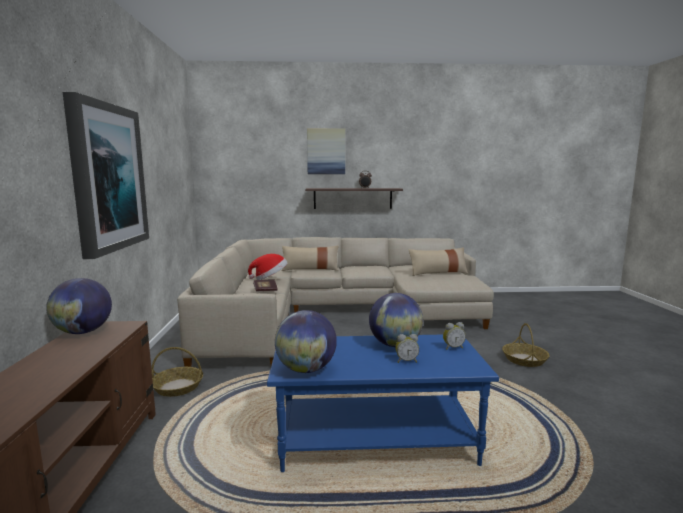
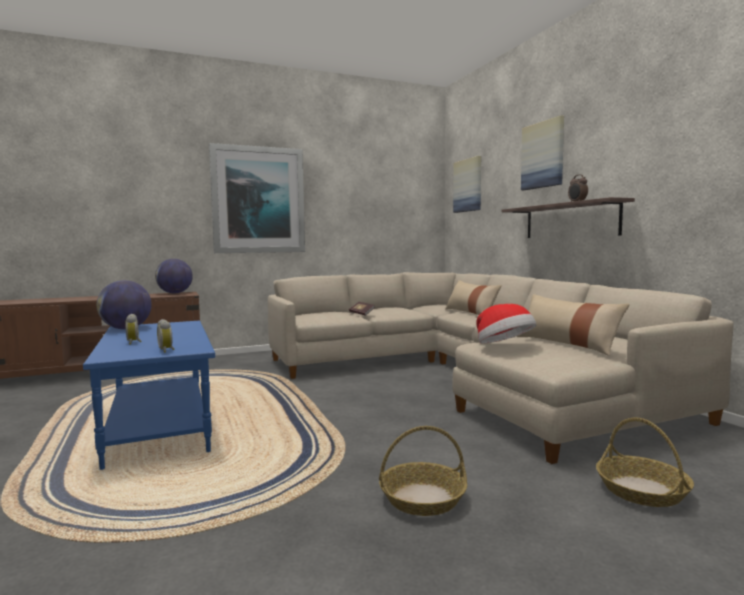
camera: 70 degrees right, 5 degrees down
basket [151,347,203,397] -> basket moved to [596,417,694,507]
hat [248,254,288,280] -> hat moved to [476,304,536,343]
globe [369,293,423,347] -> none
none -> picture [453,156,481,213]

